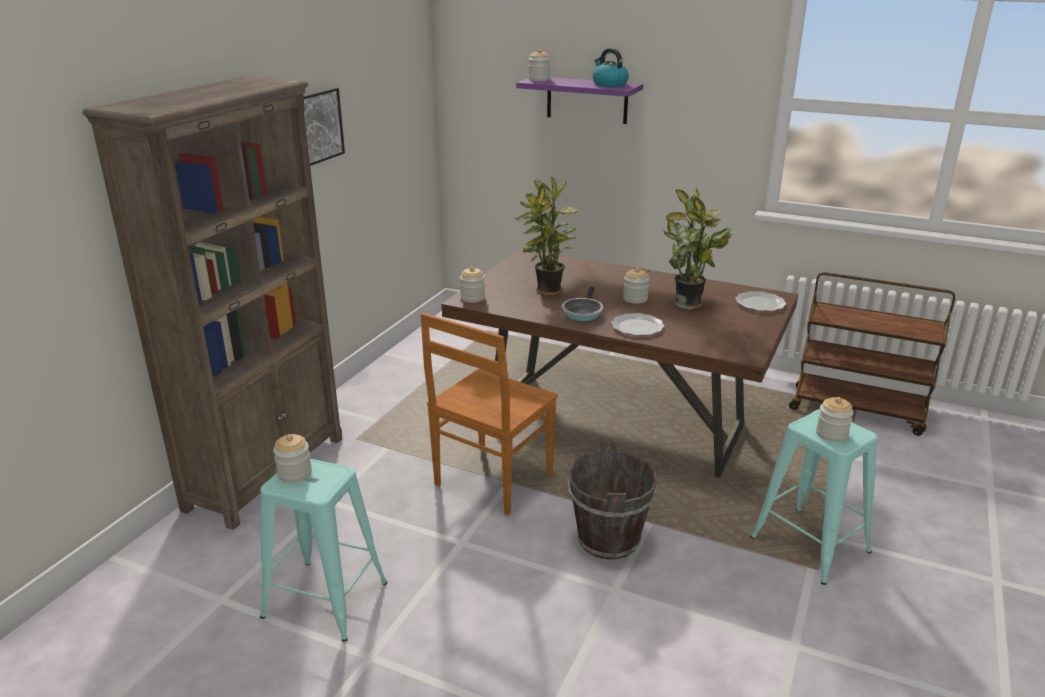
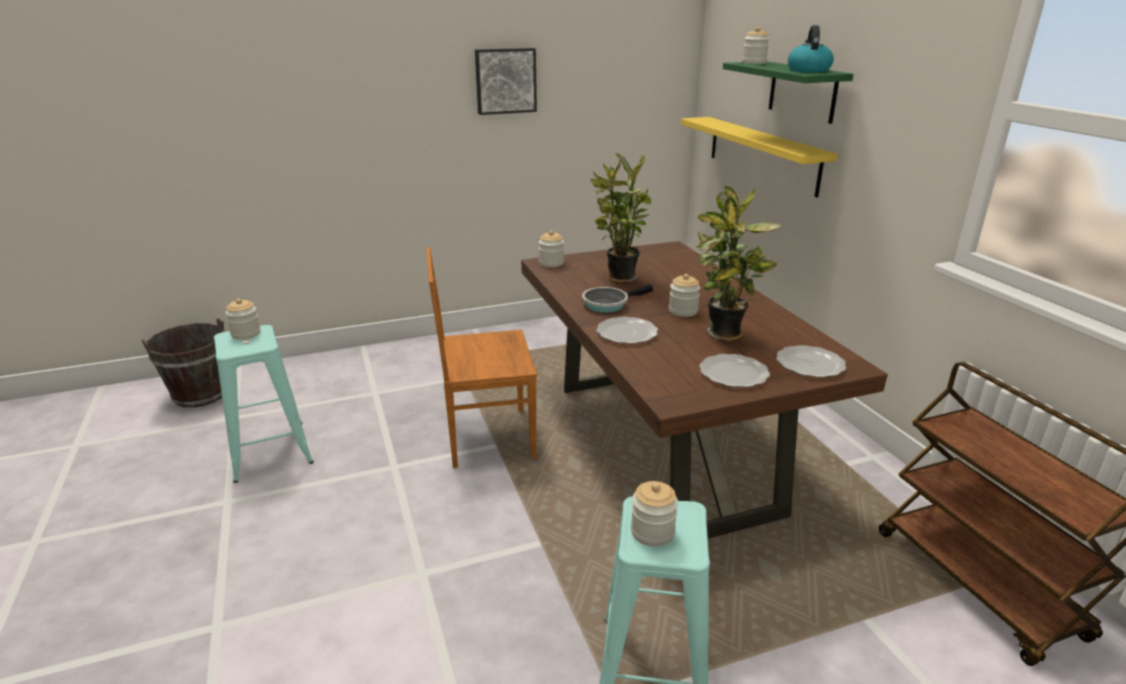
camera: 45 degrees right, 0 degrees up
brown bookcase [83,76,343,530] -> none
purple shelf [516,77,643,124] -> green shelf [723,61,853,124]
brown bucket [568,442,657,559] -> brown bucket moved to [141,318,224,408]
none -> yellow shelf [681,117,838,197]
none -> plate [699,354,770,387]

